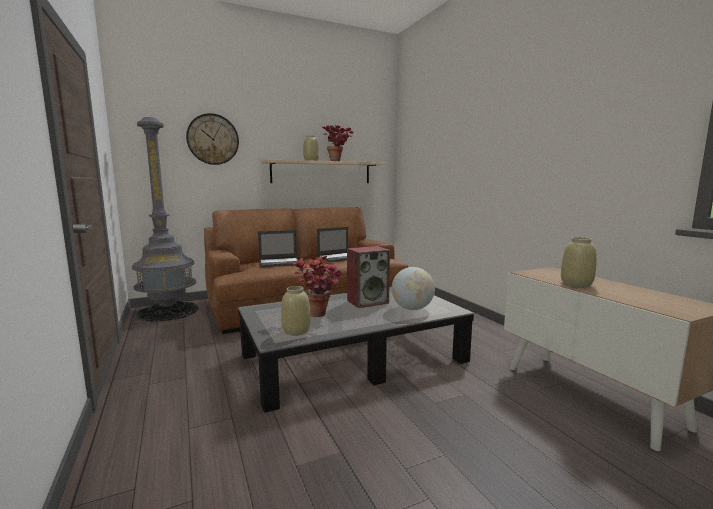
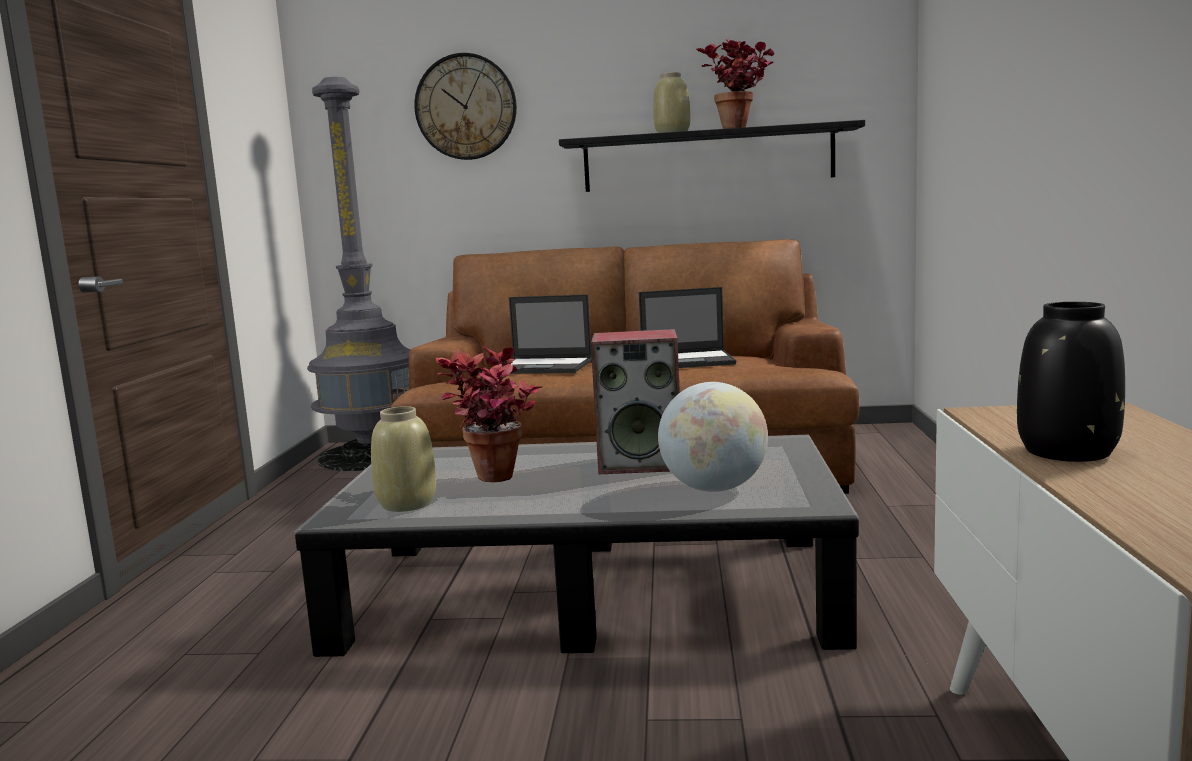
camera: 30 degrees right, 0 degrees up
beige shelf [261,160,385,183] -> black shelf [559,120,865,192]
beige vase [561,237,597,287] -> black vase [1017,302,1125,462]

